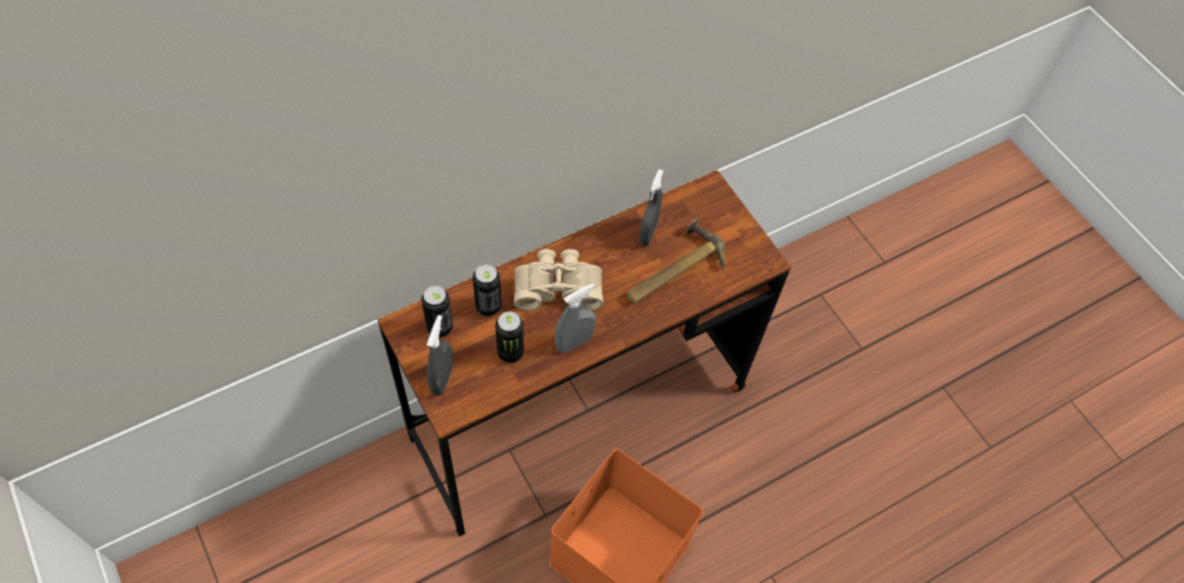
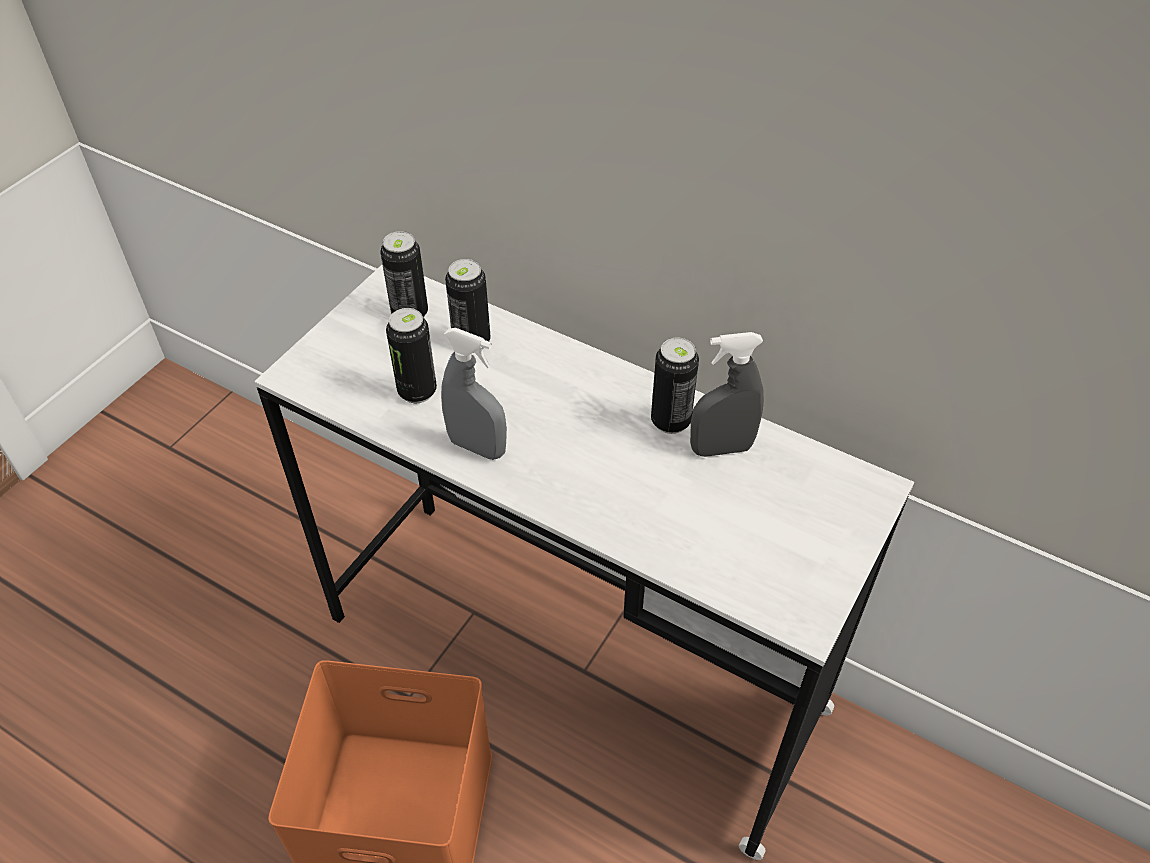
camera: 65 degrees right, 10 degrees down
brown desk [377,170,791,537] -> white desk [254,265,914,860]
grey spray bottle [427,315,453,396] -> none
beige binoculars [514,249,603,311] -> none
hammer [626,219,725,303] -> none
none -> can [651,337,699,434]

